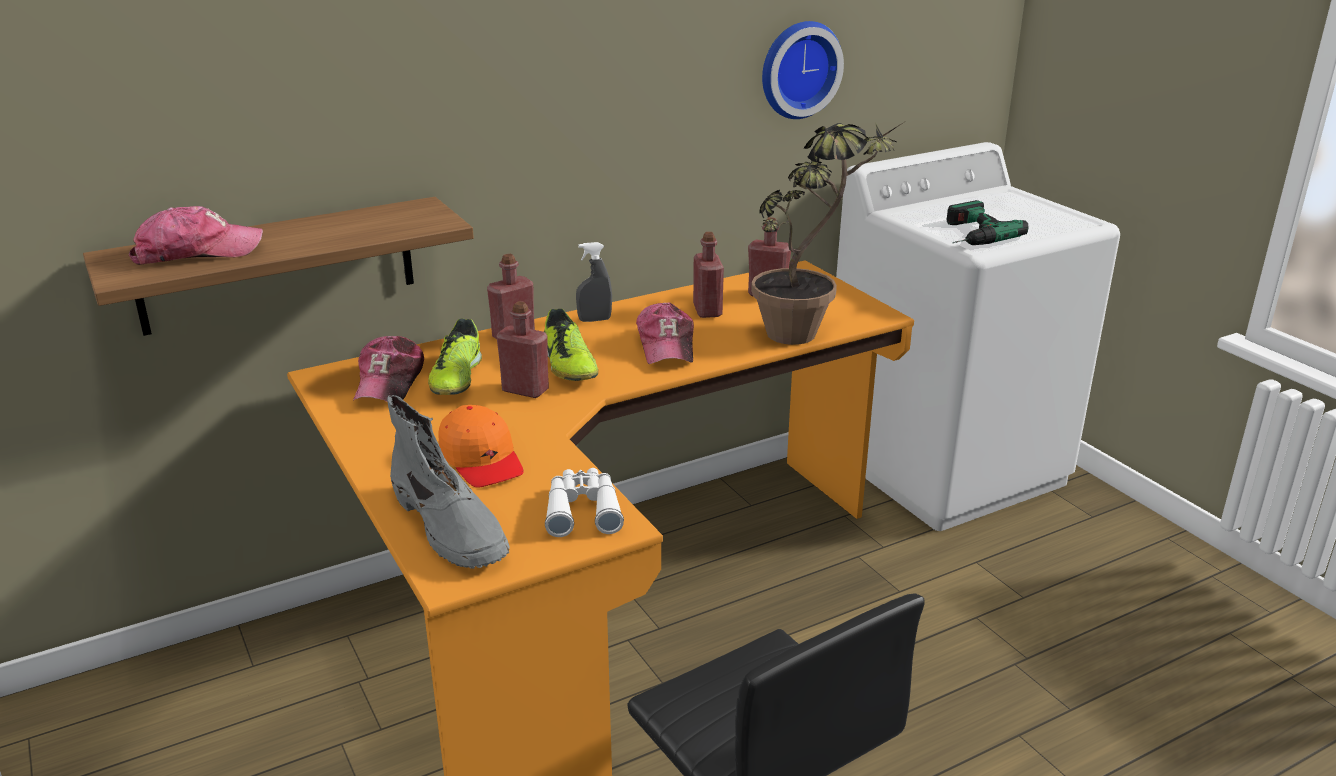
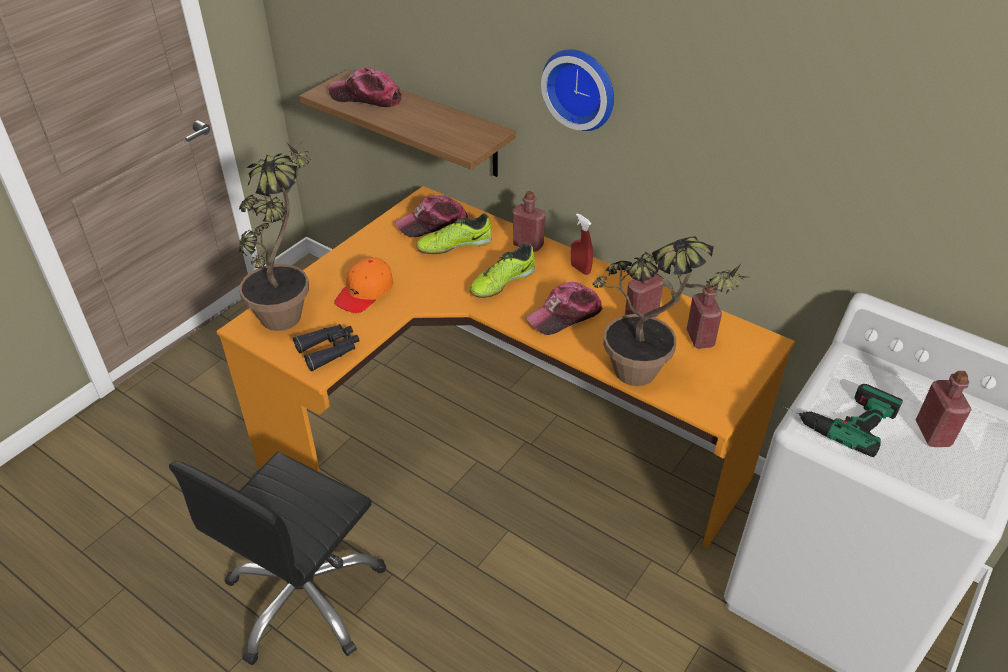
camera: 65 degrees right, 15 degrees up
cap [129,206,263,265] -> cap turned 150 degrees clockwise [328,68,402,107]
grey boot [387,395,510,569] -> potted plant [239,138,309,331]
red bottle [496,301,549,398] -> red bottle moved to [916,371,972,447]
white binoculars [545,468,624,537] -> black binoculars [293,324,360,371]
grey spray bottle [576,242,612,322] -> red spray bottle [571,213,593,275]
wall clock [762,21,844,119] -> wall clock moved to [541,49,614,131]

